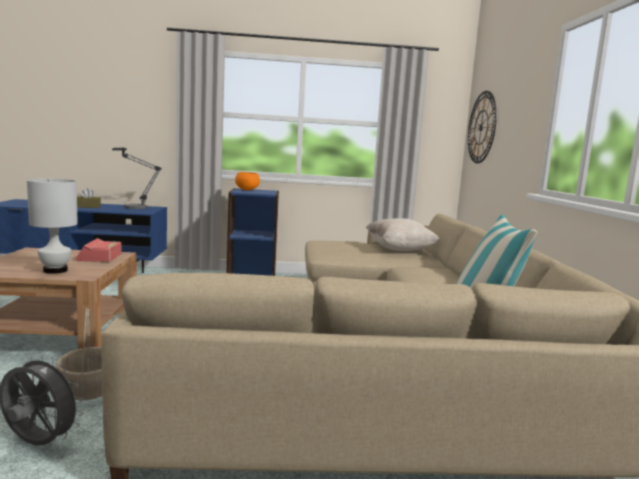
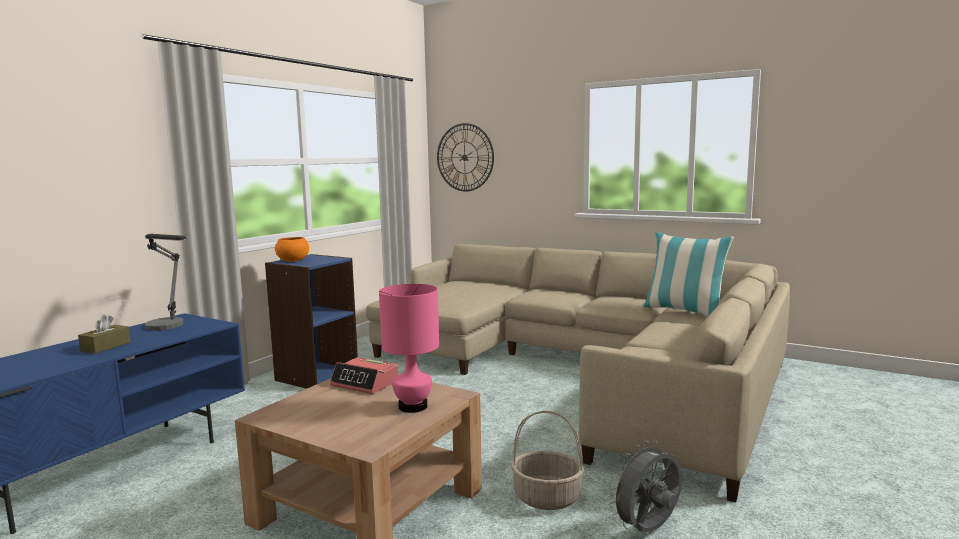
camera: 55 degrees left, 0 degrees up
white table lamp [27,179,78,274] -> pink table lamp [379,284,439,413]
beige pillow [366,218,440,251] -> none

